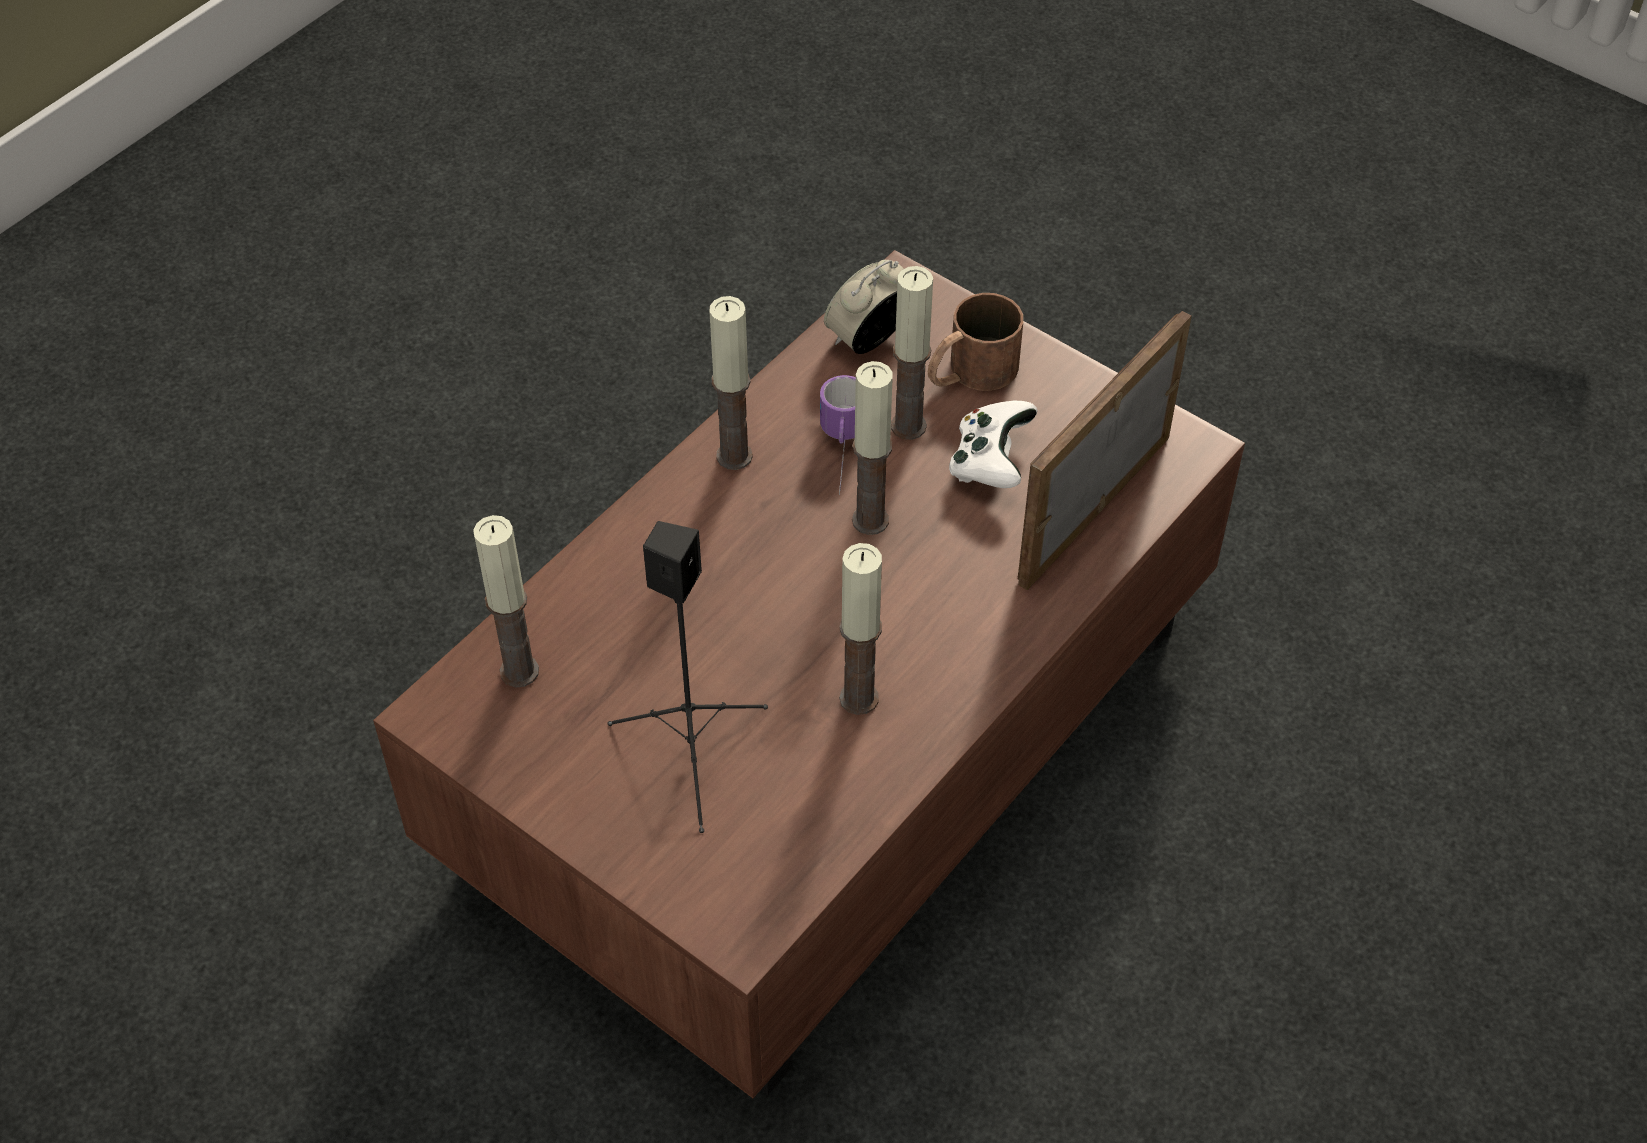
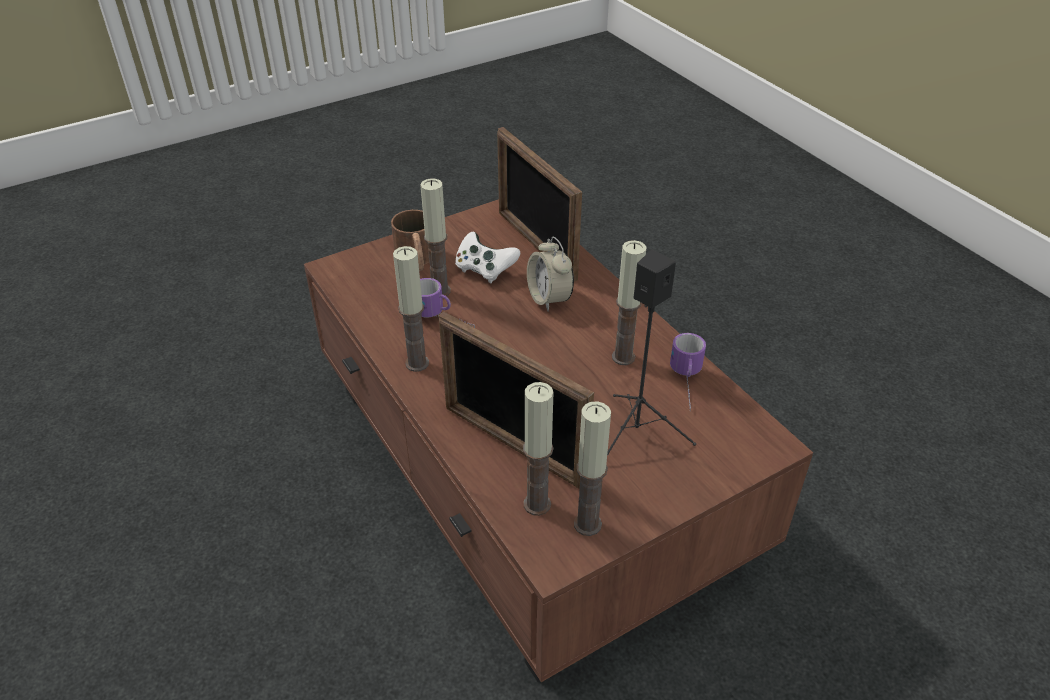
camera: 70 degrees left, 10 degrees down
alarm clock [824,260,904,354] -> alarm clock moved to [527,236,574,312]
candle [852,361,893,535] -> candle moved to [574,401,611,536]
none -> picture frame [438,311,594,488]
none -> mug [670,333,706,411]

